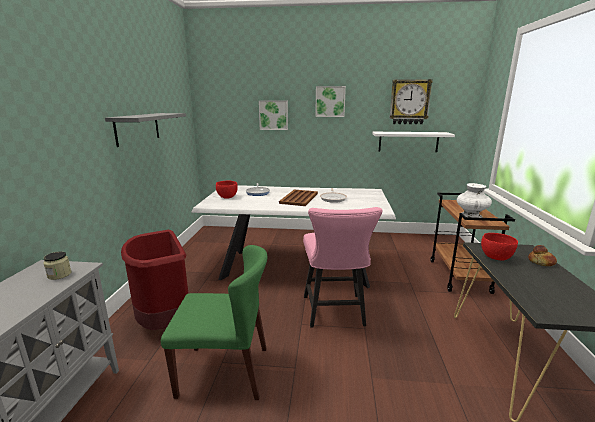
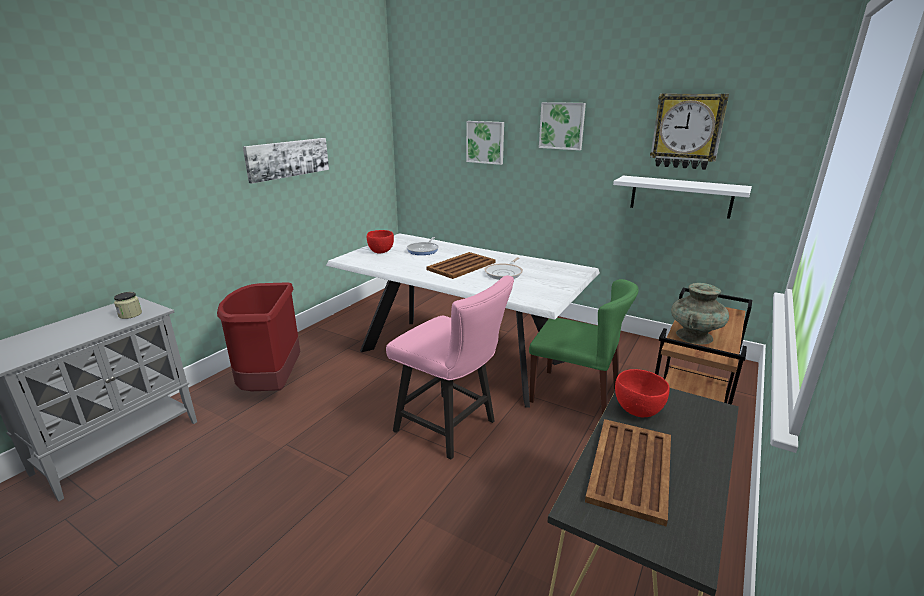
camera: 25 degrees right, 5 degrees up
grey shelf [105,113,186,147] -> picture [243,138,329,184]
green chair [161,245,267,400] -> green chair moved to [529,279,639,414]
pink chair [303,207,383,328] -> pink chair turned 75 degrees counterclockwise [386,276,514,459]
white vase [457,183,492,218] -> turquoise vase [671,283,729,345]
bread [528,245,557,266] -> none
none -> brown tray [585,419,671,527]

